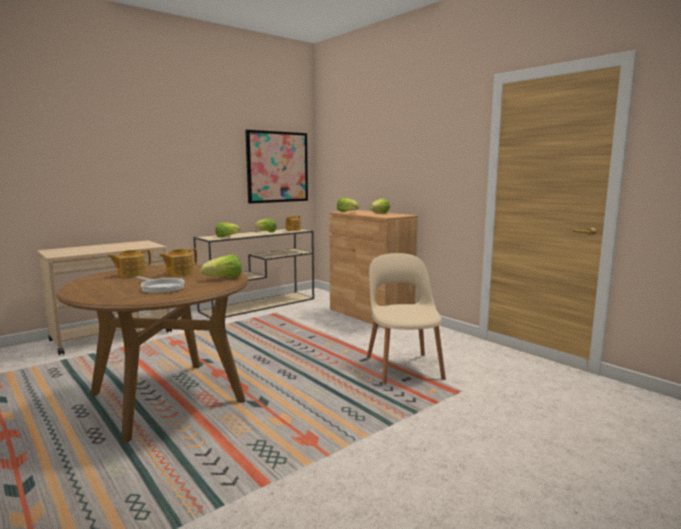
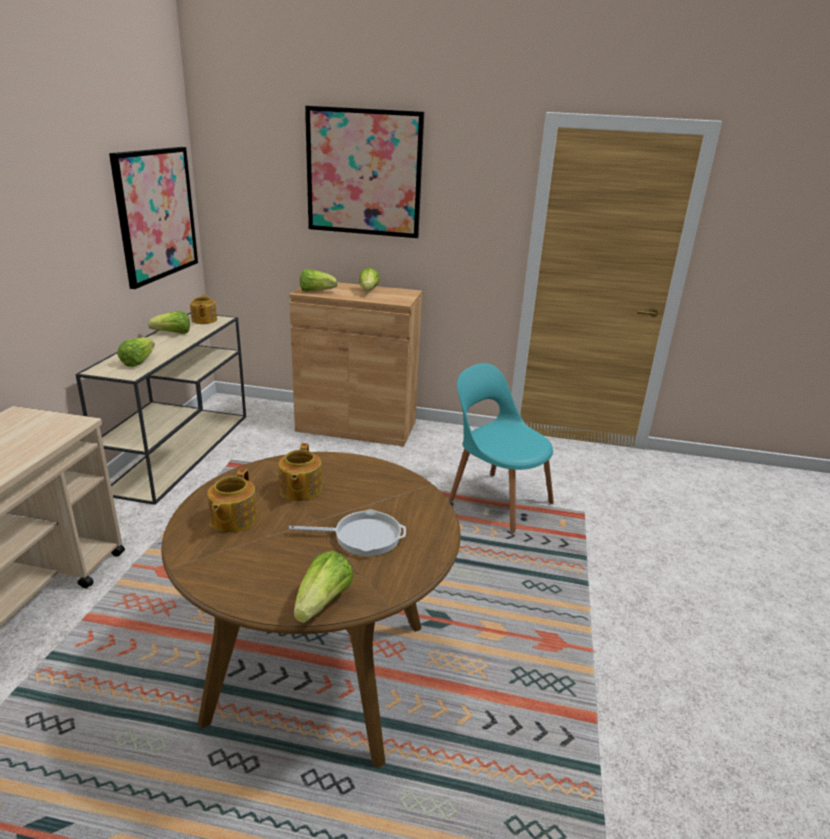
camera: 40 degrees left, 15 degrees up
lettuce [200,254,242,278] -> lettuce moved to [294,551,353,623]
beige chair [367,253,446,384] -> turquoise chair [449,363,554,533]
none -> picture [305,106,424,238]

